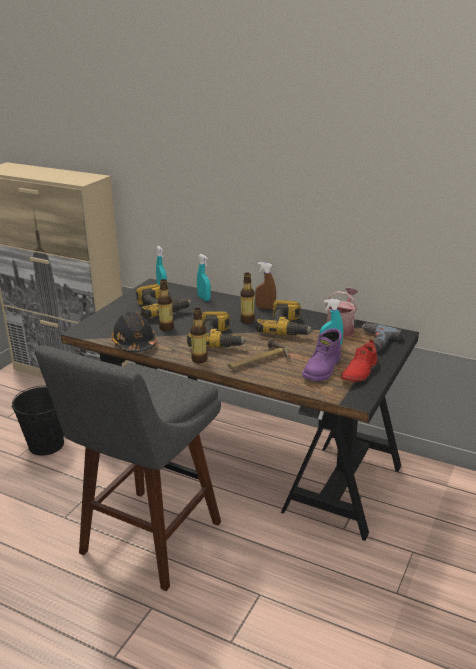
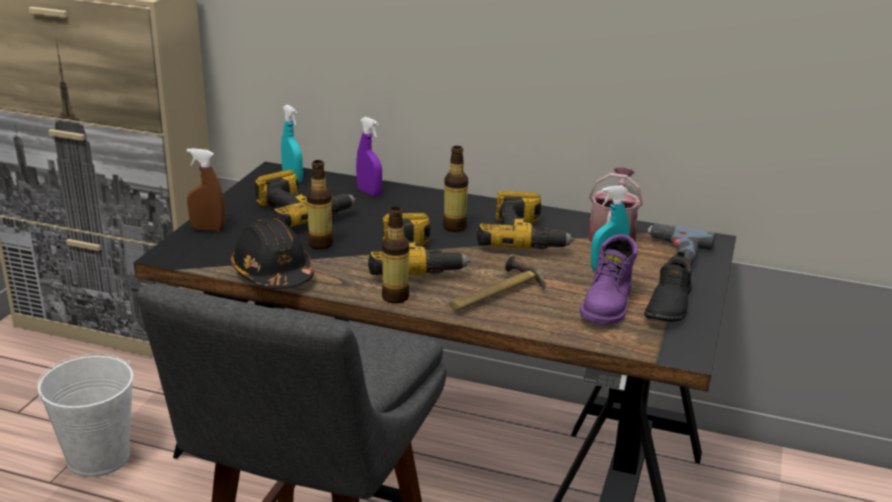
camera: 10 degrees left, 0 degrees up
black bucket [12,386,64,456] -> white bucket [38,354,133,477]
turquoise spray bottle [197,254,211,301] -> purple spray bottle [356,117,382,197]
brown spray bottle [255,262,276,309] -> brown spray bottle moved to [187,148,226,231]
red shoe [341,339,378,381] -> black shoe [644,251,692,322]

